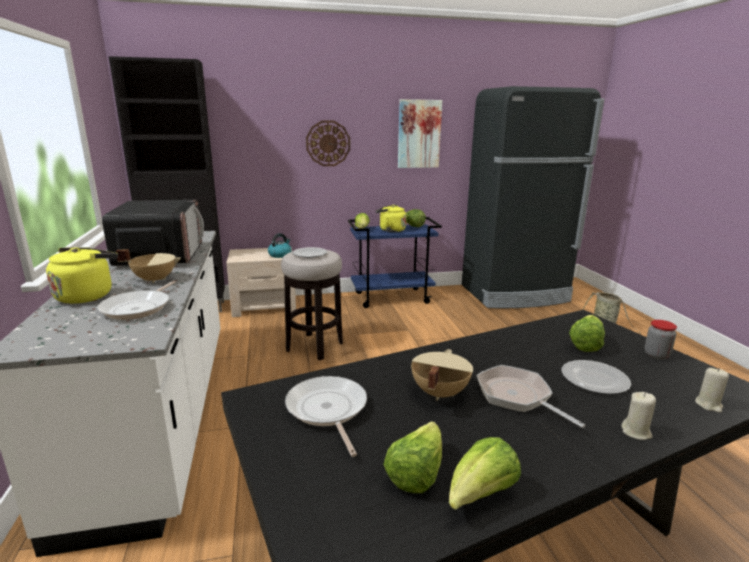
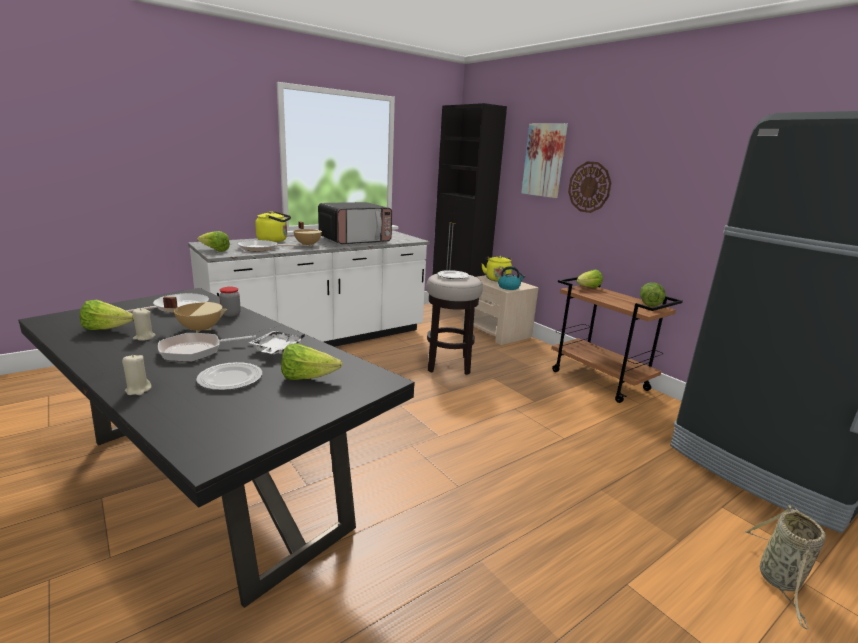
camera: 65 degrees right, 0 degrees up
blue cart [348,217,442,308] -> brown cart [551,277,683,403]
yellow kettle [376,205,406,232] -> yellow kettle moved to [482,256,512,282]
picture [398,99,442,168] -> picture moved to [522,123,568,198]
lettuce [449,437,521,510] -> lettuce moved to [197,231,230,252]
frying pan [476,365,585,428] -> frying pan turned 150 degrees counterclockwise [158,333,256,362]
jar [644,320,677,359] -> jar moved to [219,287,241,317]
beige candle [695,368,729,413] -> beige candle moved to [132,308,156,341]
none -> white tray [249,331,305,355]

